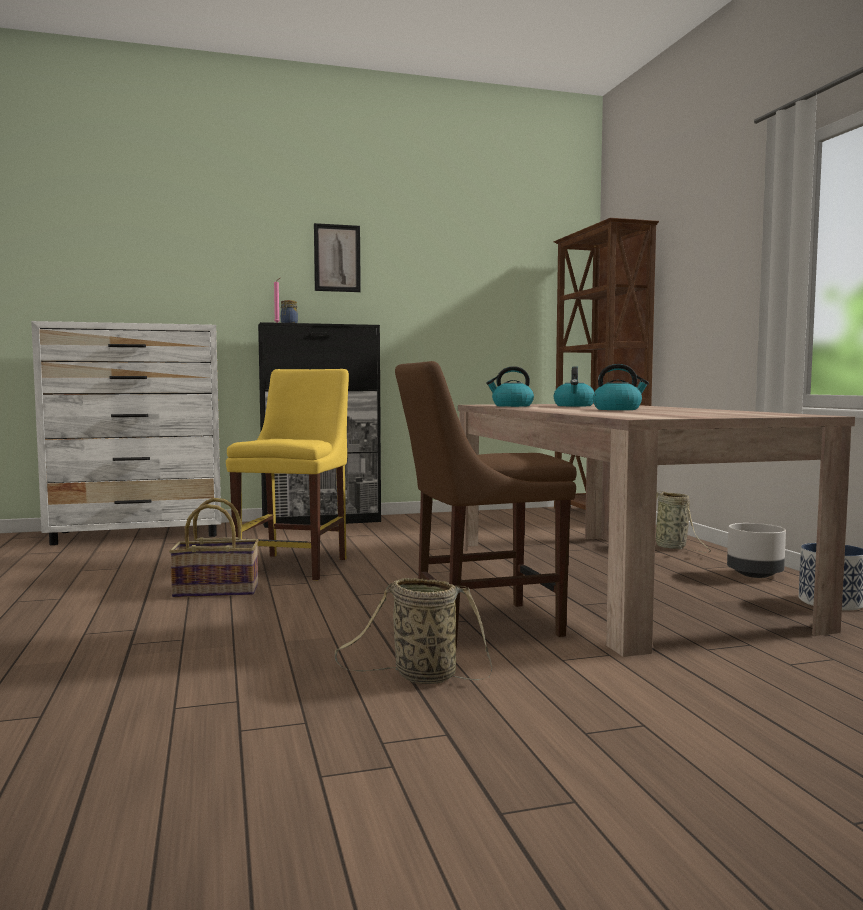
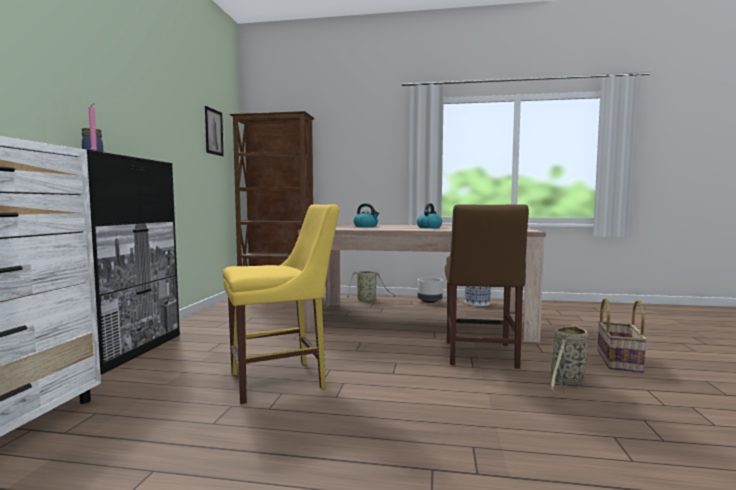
camera: 65 degrees left, 0 degrees up
basket [169,498,259,598] -> basket moved to [597,298,647,373]
yellow chair [226,369,349,580] -> yellow chair turned 120 degrees clockwise [223,204,340,404]
picture [314,223,361,292] -> picture moved to [205,106,224,156]
kettle [486,366,534,407] -> none

